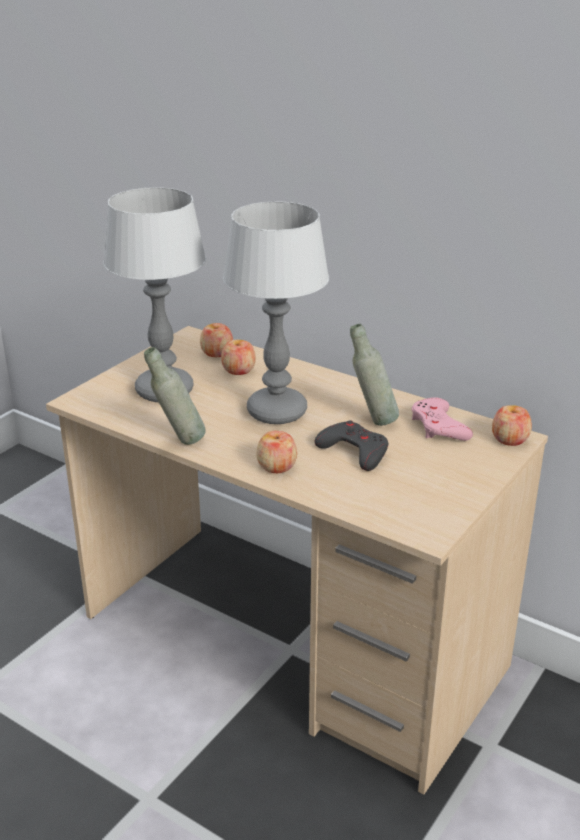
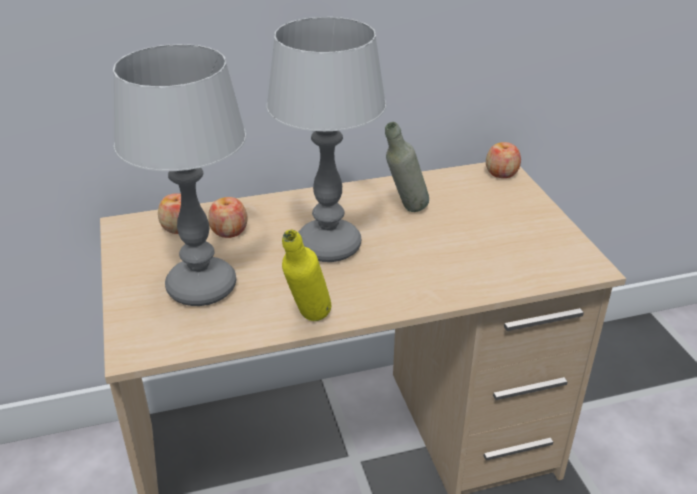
camera: 50 degrees left, 5 degrees up
grey bottle [144,347,206,445] -> yellow bottle [282,230,331,321]
apple [256,431,297,473] -> none
grey game controller [314,420,388,471] -> none
pink game controller [412,397,473,441] -> none

